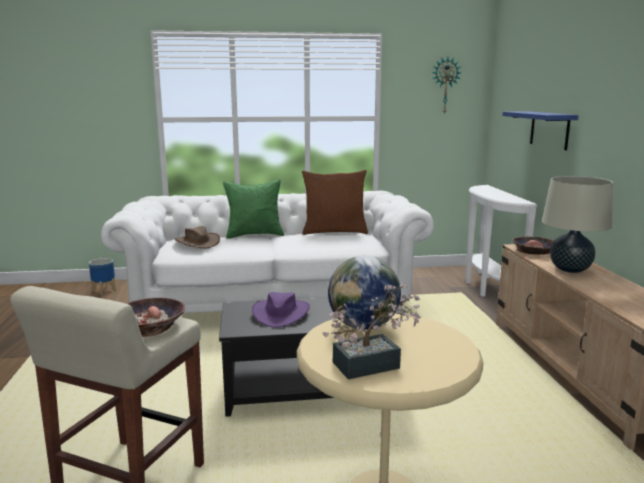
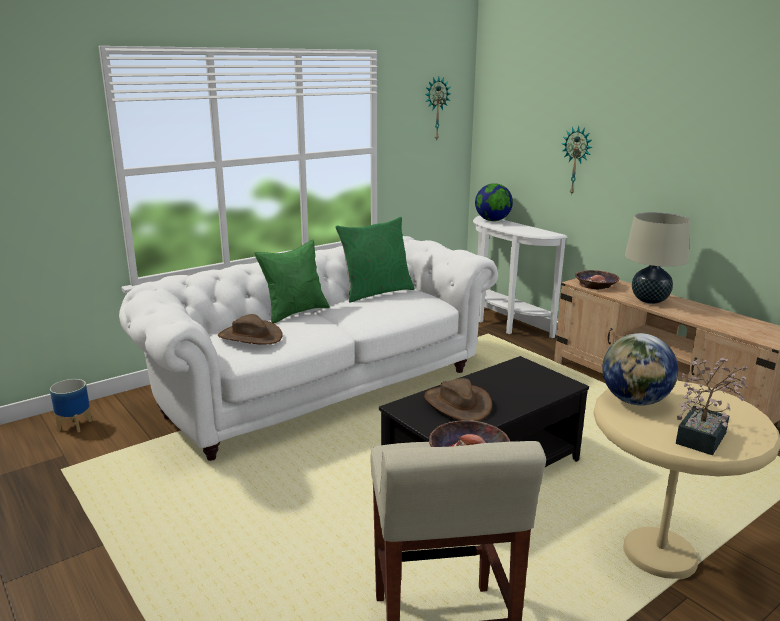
camera: 30 degrees left, 5 degrees up
purple hat [252,292,310,328] -> brown hat [424,378,492,421]
brown pillow [302,170,368,235] -> green pillow [335,217,414,303]
blue shelf [503,111,579,150] -> wall clock [562,126,593,196]
none -> globe [475,183,513,221]

